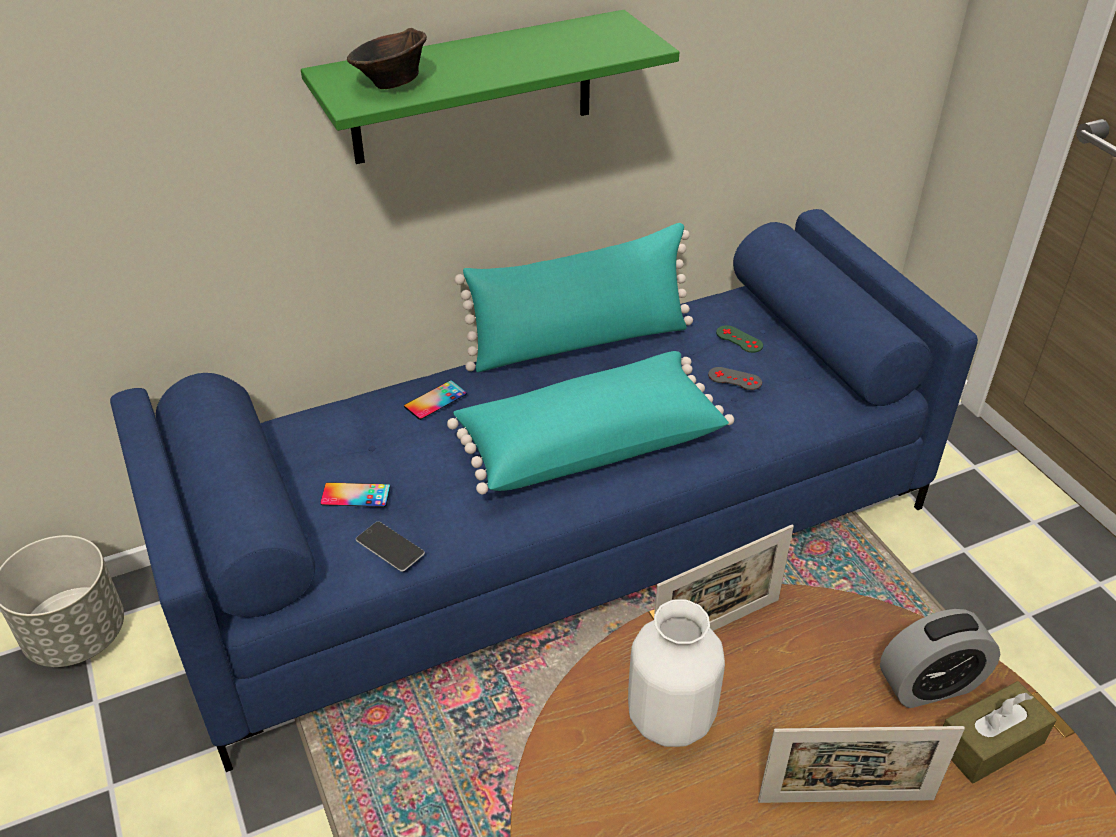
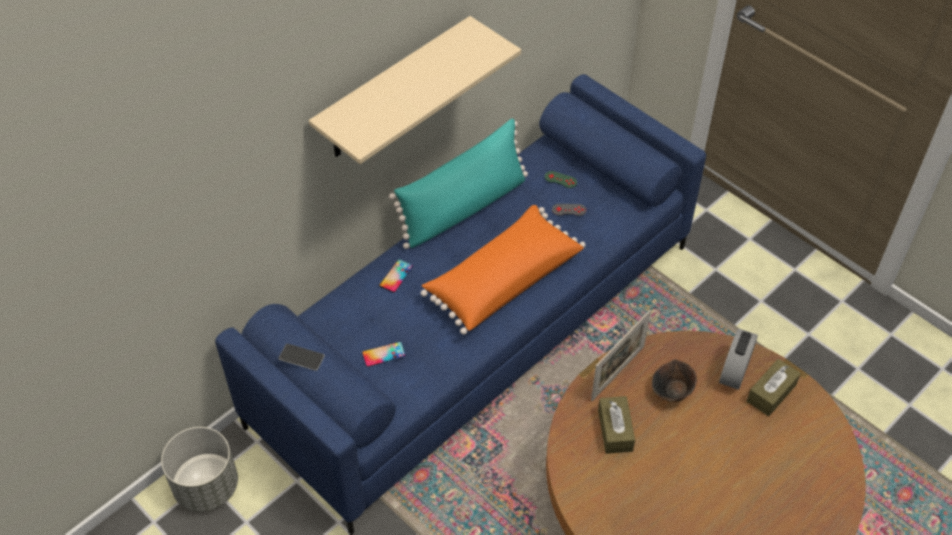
camera: 20 degrees left, 10 degrees up
green shelf [301,10,679,164] -> beige shelf [309,16,521,164]
brown bowl [347,28,427,89] -> brown bowl moved to [652,359,697,402]
phone [356,522,425,572] -> phone moved to [279,344,325,371]
turquoise pillow [447,351,734,494] -> orange pillow [421,205,586,335]
white vase [628,600,725,747] -> brown tissue box [598,396,635,454]
picture frame [758,726,965,803] -> none
alarm clock [880,609,1000,708] -> alarm clock turned 150 degrees clockwise [719,328,758,390]

